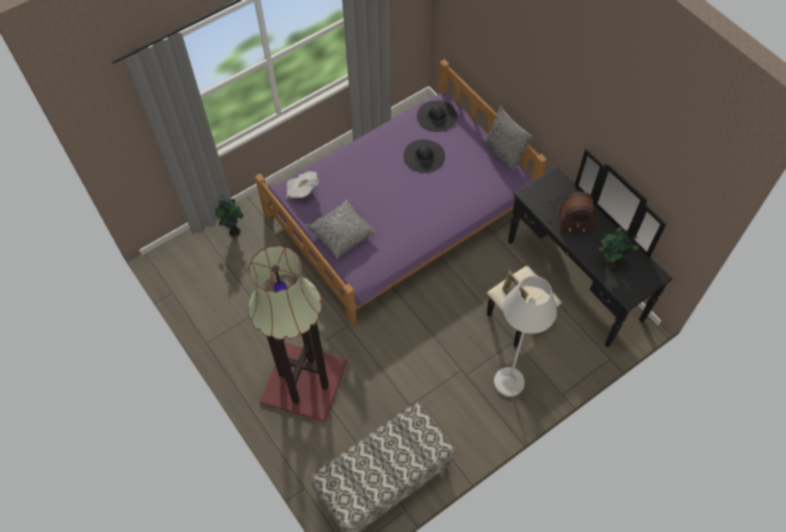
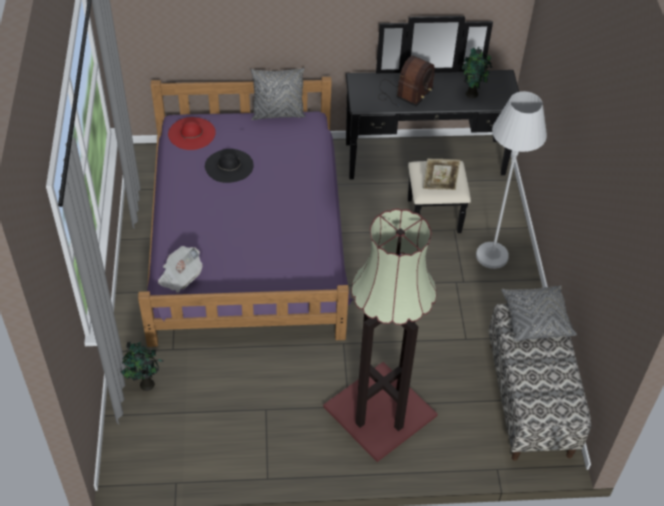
camera: 60 degrees left, 10 degrees down
grey pillow [306,199,377,259] -> grey pillow moved to [501,285,577,341]
black hat [417,100,457,132] -> red hat [168,117,216,150]

